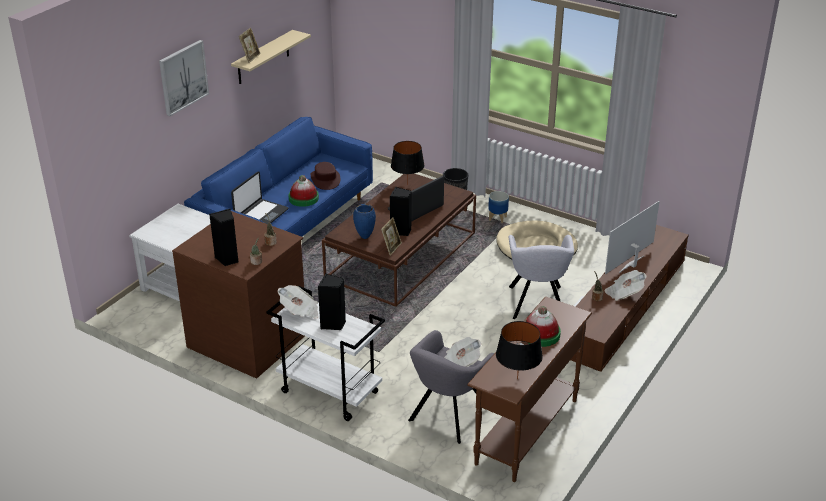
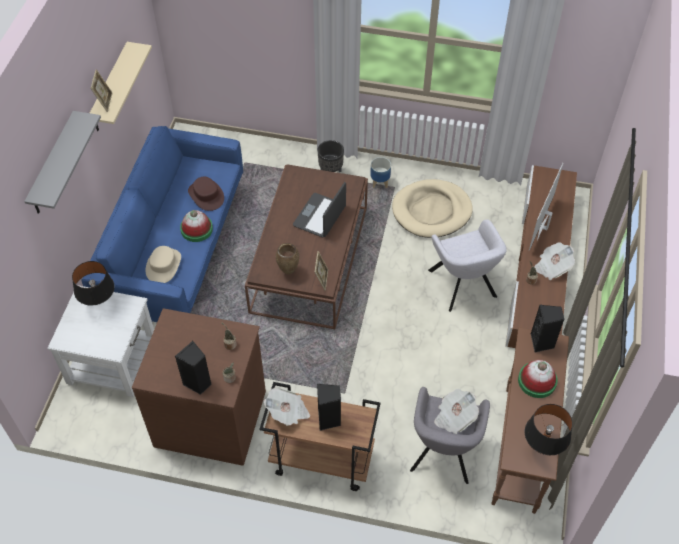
camera: 20 degrees left, 20 degrees up
picture [159,40,209,116] -> grey shelf [24,111,101,214]
laptop [231,171,288,224] -> beige hat [145,246,181,283]
white cart [266,286,385,421] -> brown cart [260,382,381,491]
blue vase [353,204,376,239] -> brown vase [276,243,299,274]
black speaker [390,187,411,236] -> black speaker moved to [531,305,565,353]
black table lamp [391,141,425,185] -> black table lamp moved to [72,261,115,305]

